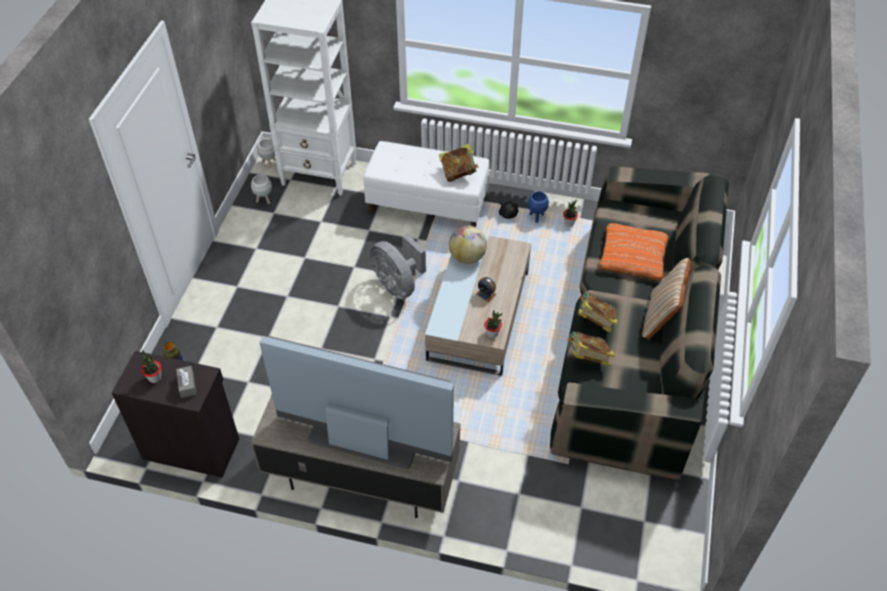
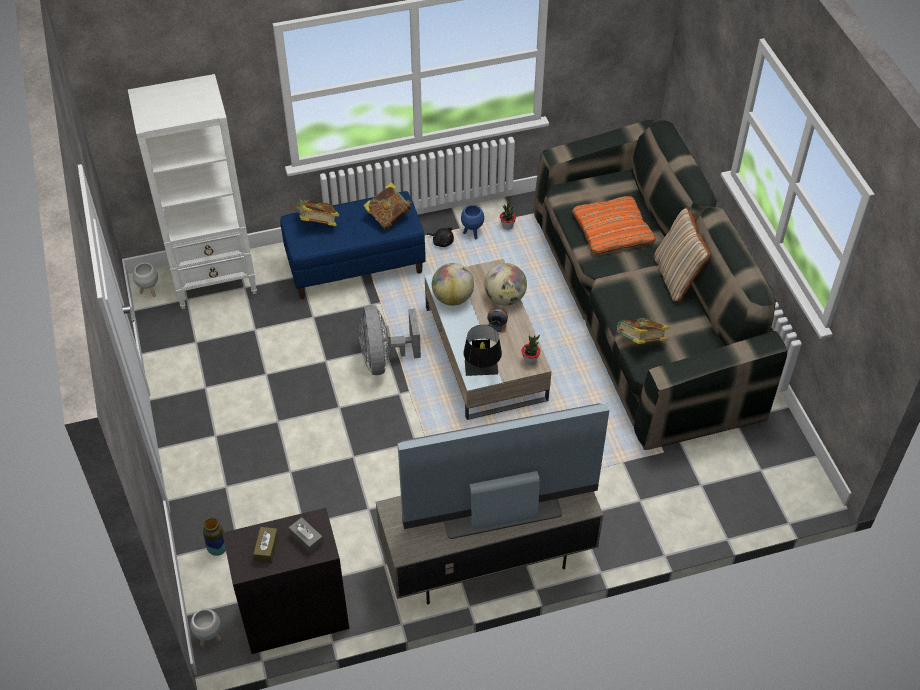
camera: 30 degrees left, 0 degrees up
potted plant [139,350,161,383] -> brown tissue box [253,527,278,563]
white planter [251,174,272,204] -> white planter moved to [190,609,221,647]
white bench [364,141,490,227] -> blue bench [280,191,426,299]
grey fan [370,233,426,299] -> grey fan turned 60 degrees clockwise [359,305,421,375]
book [578,292,617,333] -> book moved to [294,199,339,226]
none -> black table lamp [464,325,502,376]
none -> globe [485,263,527,306]

